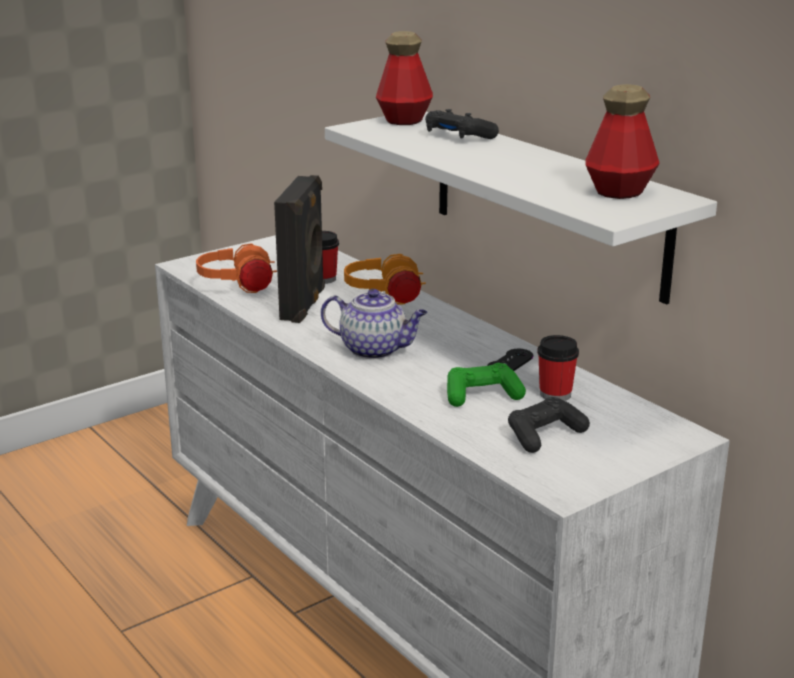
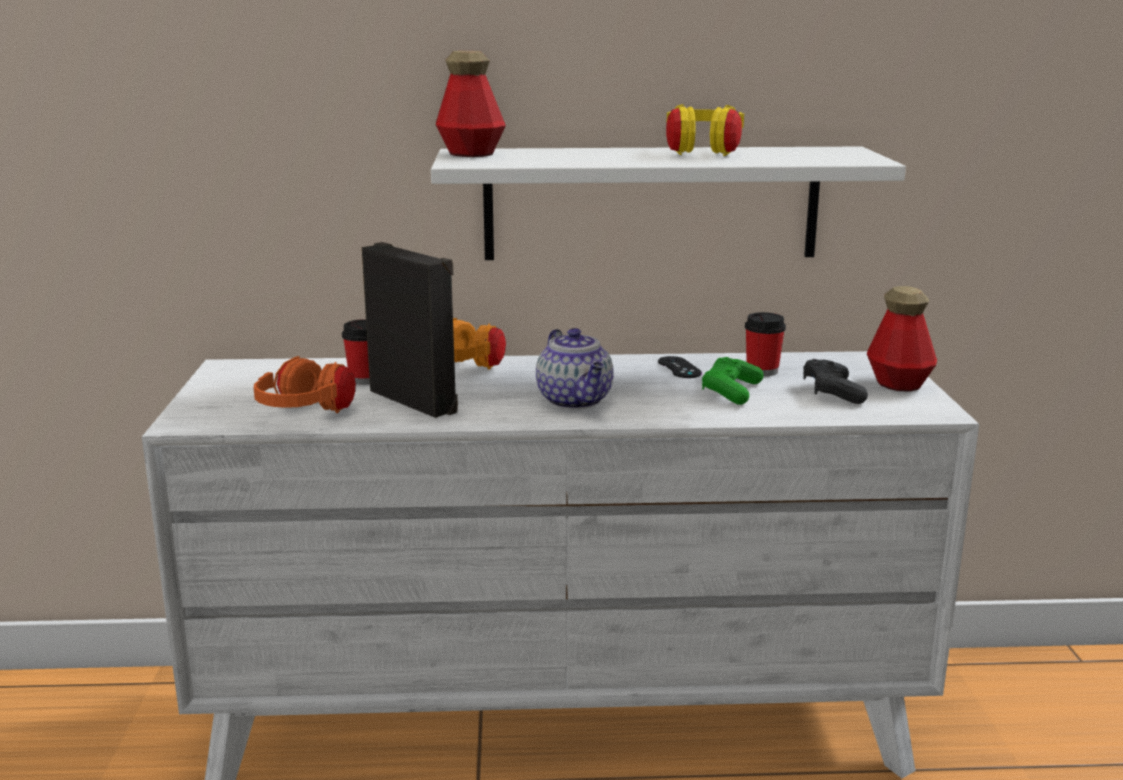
camera: 55 degrees left, 5 degrees down
teapot [321,289,428,359] -> teapot turned 105 degrees clockwise [536,328,614,409]
black game controller [425,109,499,139] -> none
bottle [585,84,660,199] -> bottle moved to [866,286,937,391]
none -> yellow headphones [666,104,744,156]

